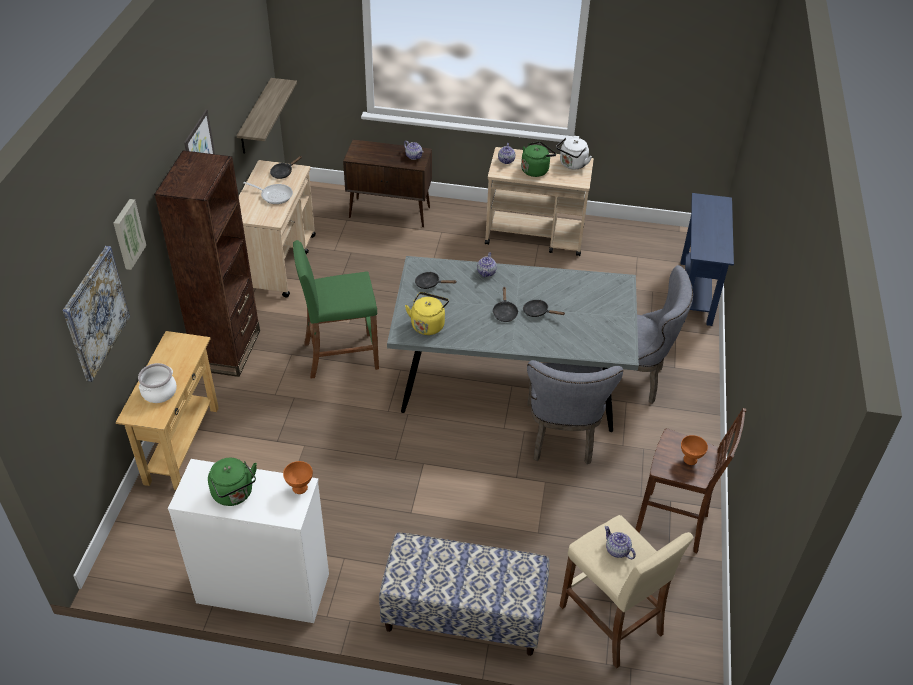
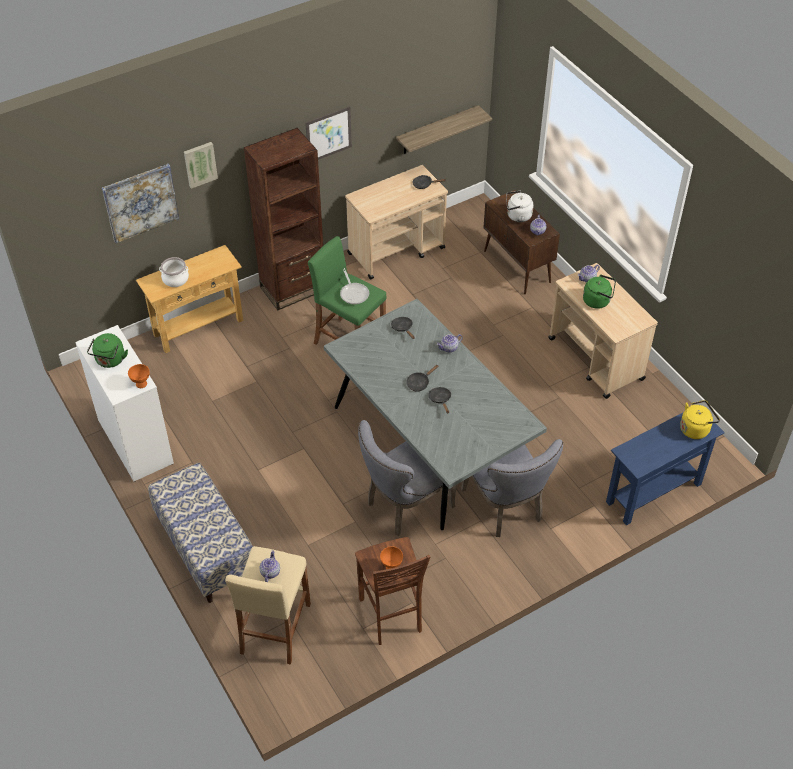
camera: 50 degrees right, 5 degrees up
frying pan [243,182,293,204] -> frying pan moved to [340,268,369,305]
yellow kettle [405,292,449,335] -> yellow kettle moved to [680,400,720,439]
white kettle [556,138,592,169] -> white kettle moved to [506,191,534,222]

